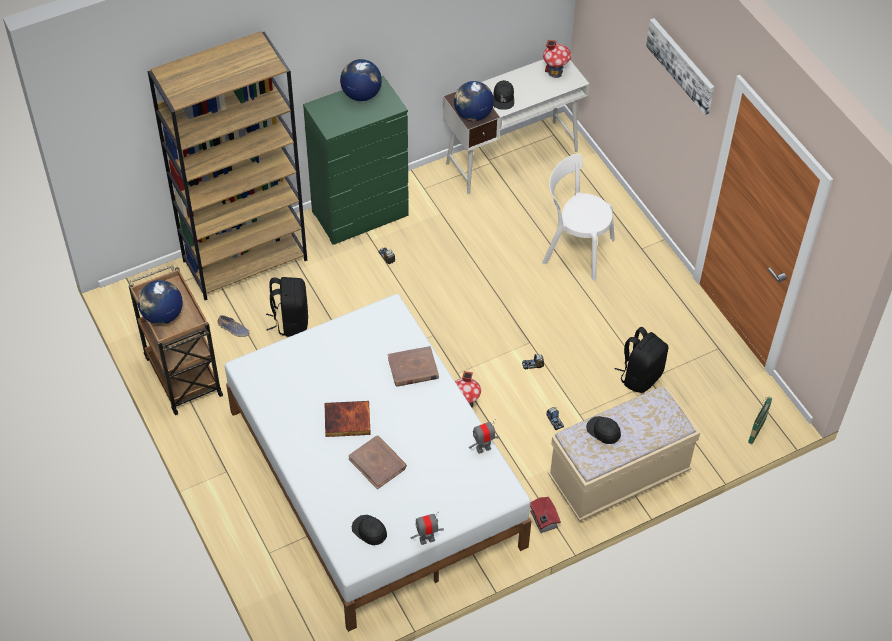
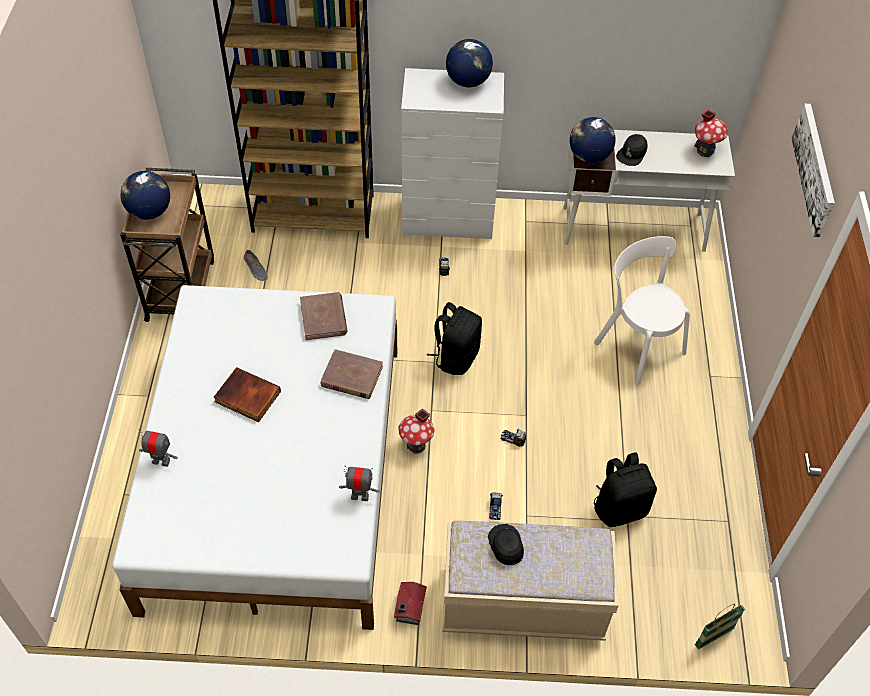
camera: 30 degrees right, 0 degrees up
black backpack [266,277,308,337] -> black backpack moved to [427,302,482,375]
green dresser [303,75,409,244] -> white dresser [401,68,504,239]
brown book [348,435,407,489] -> brown book moved to [300,292,347,340]
black cap [352,515,387,545] -> none
toy robot [411,512,444,545] -> toy robot moved to [139,429,178,467]

